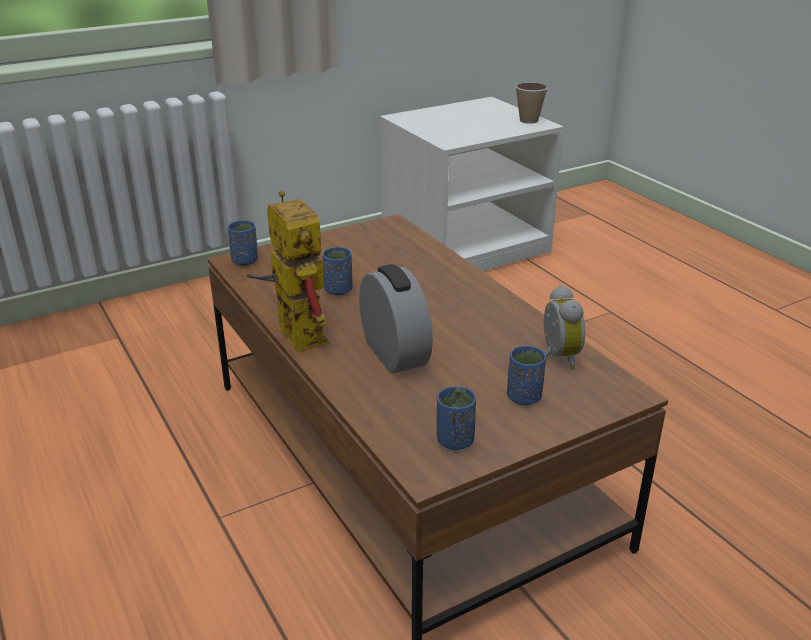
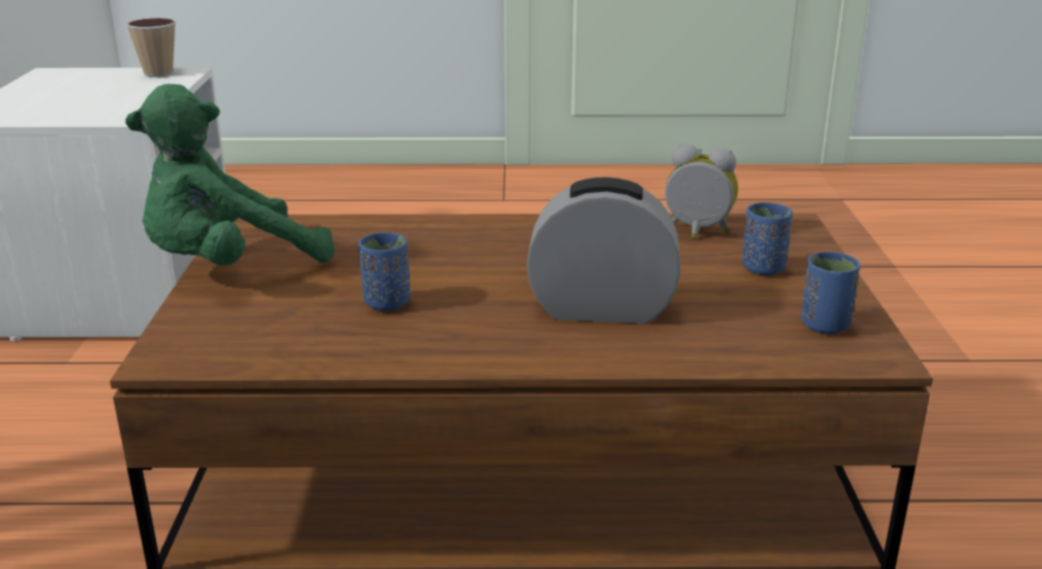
camera: 60 degrees left, 5 degrees down
blue cup [228,221,258,266] -> none
toy robot [247,190,329,352] -> none
none -> green plush toy [126,84,335,265]

